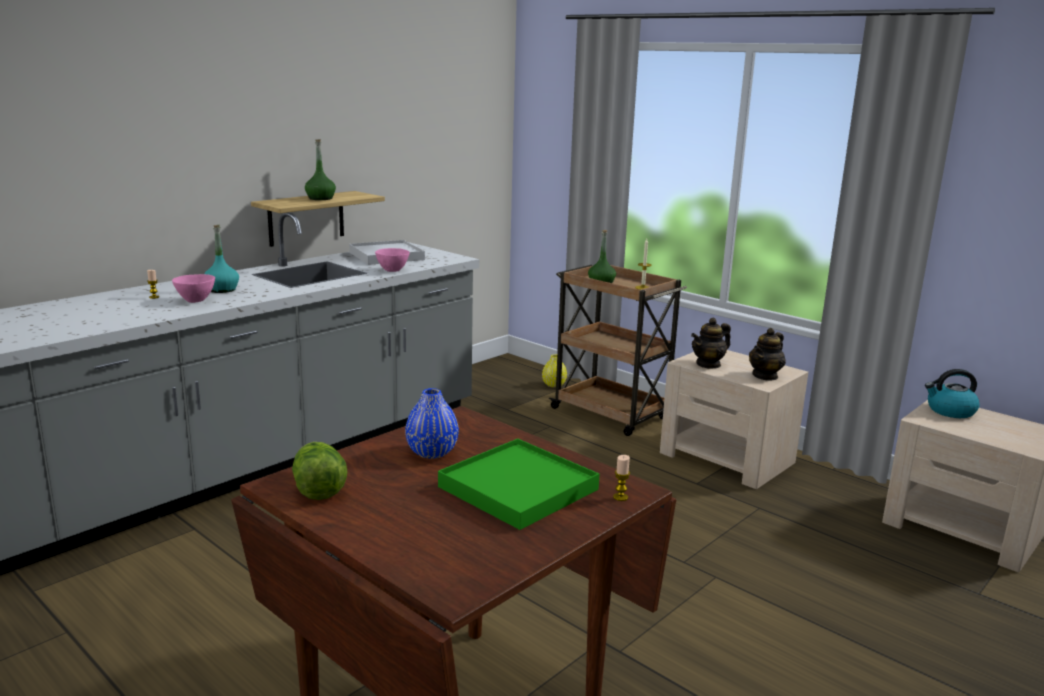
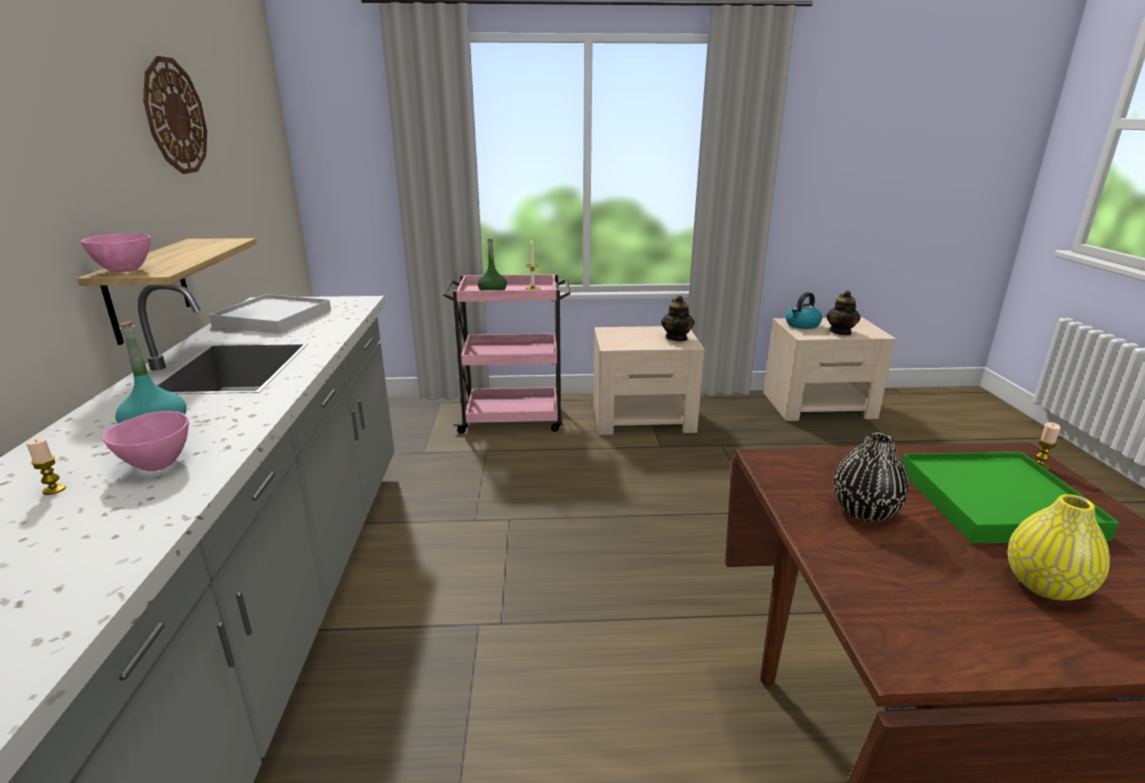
camera: 45 degrees left, 5 degrees up
lettuce [292,442,348,500] -> none
green bottle [305,140,336,200] -> none
pink bowl [375,248,410,272] -> pink bowl moved to [81,233,151,272]
blue vase [405,388,459,459] -> black vase [834,432,909,521]
yellow vase [542,354,567,388] -> yellow vase moved to [1008,494,1110,601]
brown cart [549,265,687,436] -> pink cart [443,274,570,434]
teapot [691,318,731,369] -> teapot moved to [826,290,860,335]
none -> wall clock [143,56,207,174]

